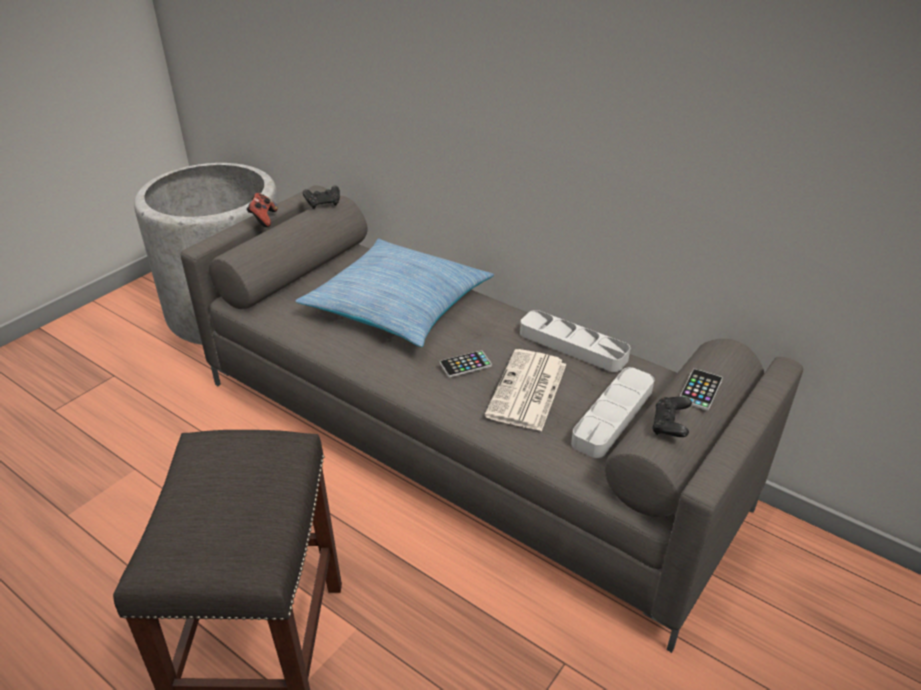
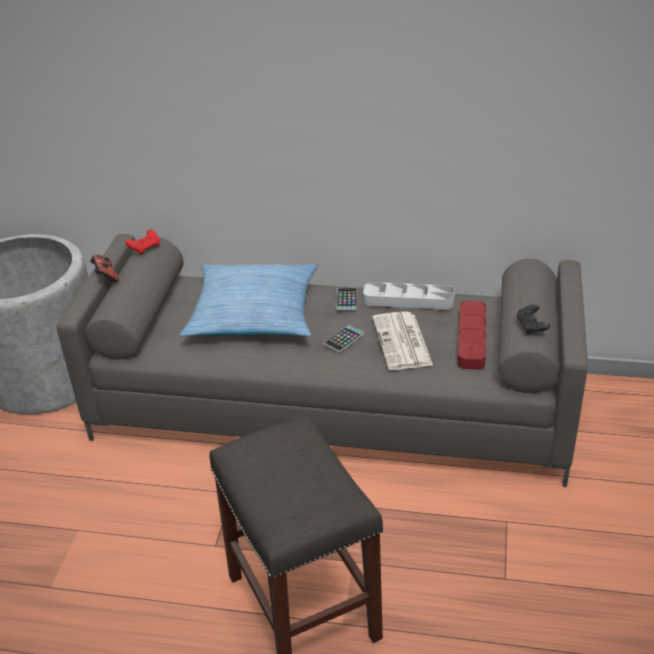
camera: 25 degrees left, 0 degrees up
black game controller [303,186,340,209] -> red game controller [125,229,160,255]
grey tray [571,367,654,458] -> red tray [458,301,486,370]
phone [680,369,723,411] -> phone moved to [337,288,357,310]

